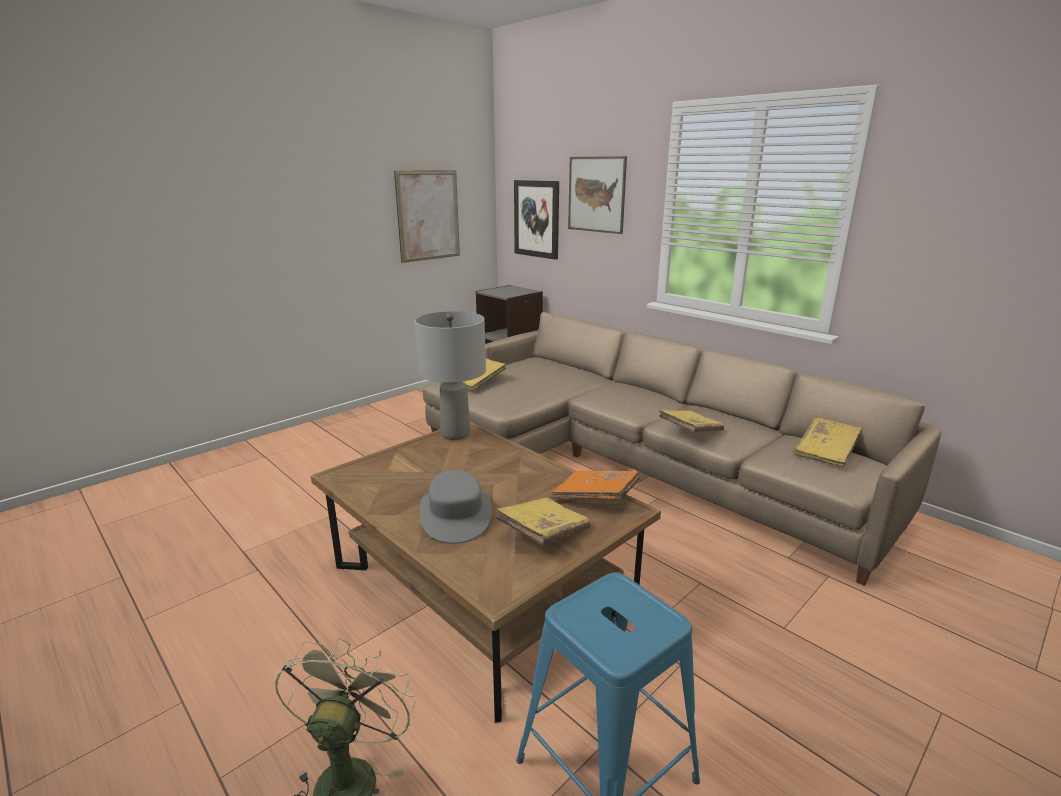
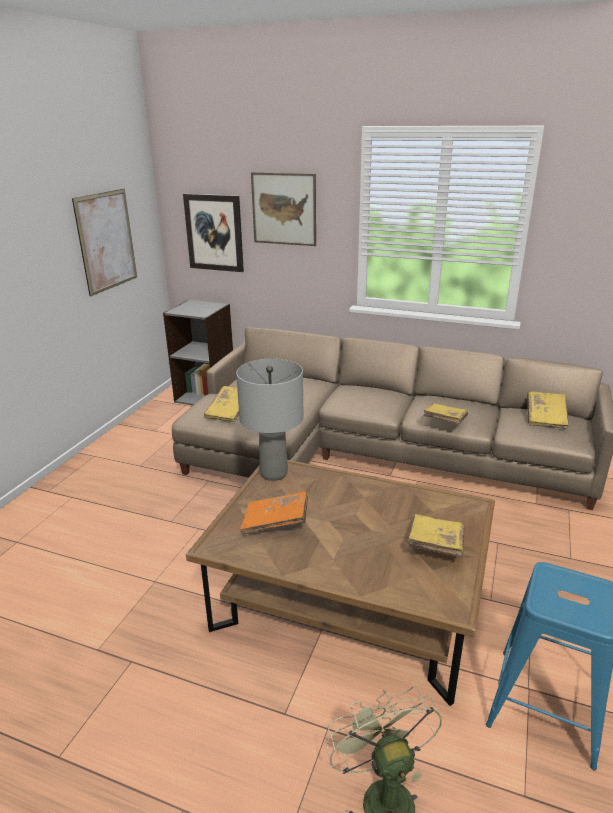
camera: 25 degrees left, 5 degrees up
grey hat [420,470,492,544] -> none
orange book [552,471,640,501] -> orange book moved to [240,491,308,535]

